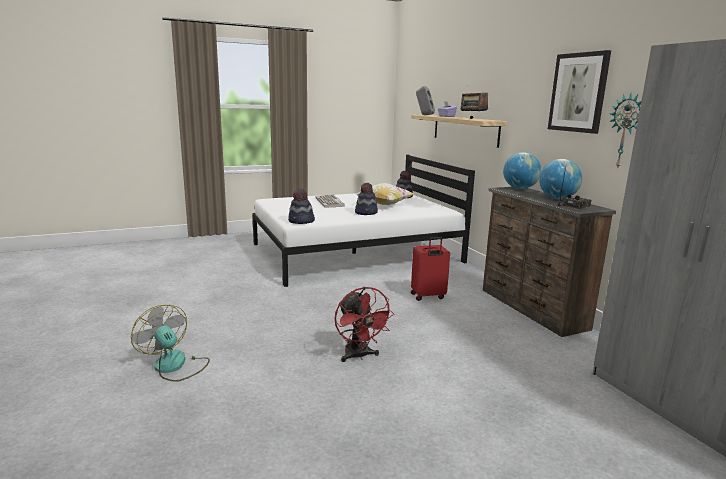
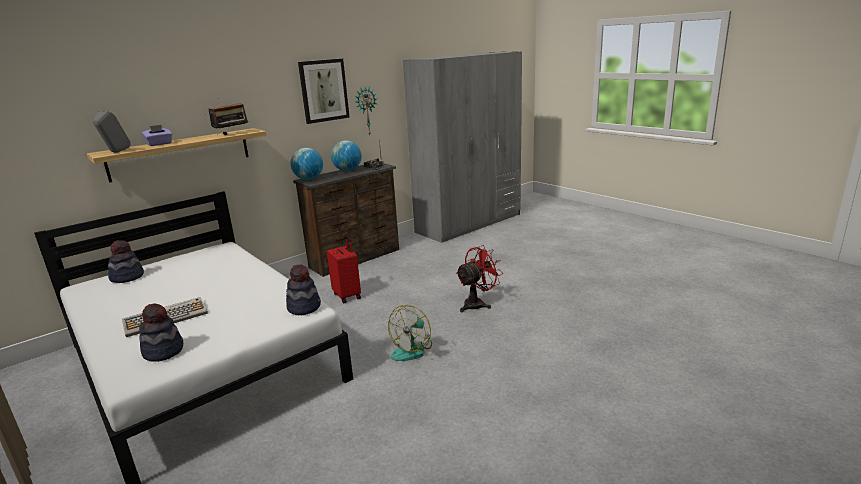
camera: 105 degrees left, 5 degrees up
fan [131,305,210,382] -> fan moved to [388,305,432,361]
hat [355,183,378,215] -> hat moved to [139,303,183,362]
pillow [356,183,414,205] -> none

